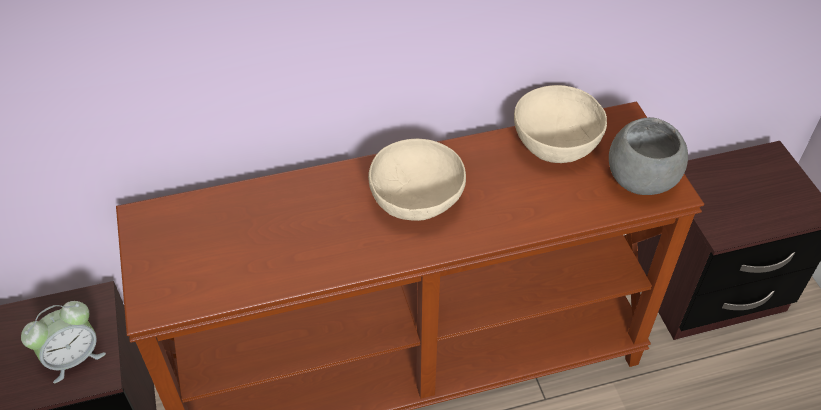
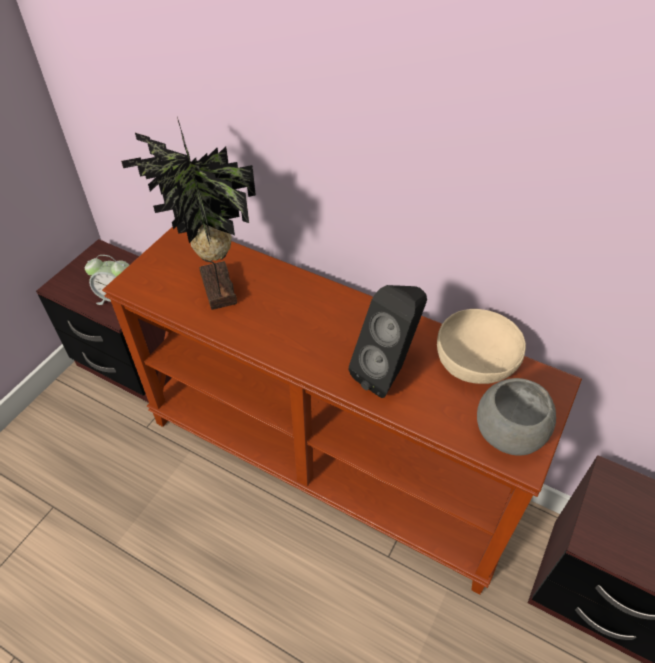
camera: 45 degrees right, 0 degrees up
beige bowl [368,139,466,221] -> none
none -> potted plant [121,117,256,310]
none -> black speaker [348,285,427,398]

